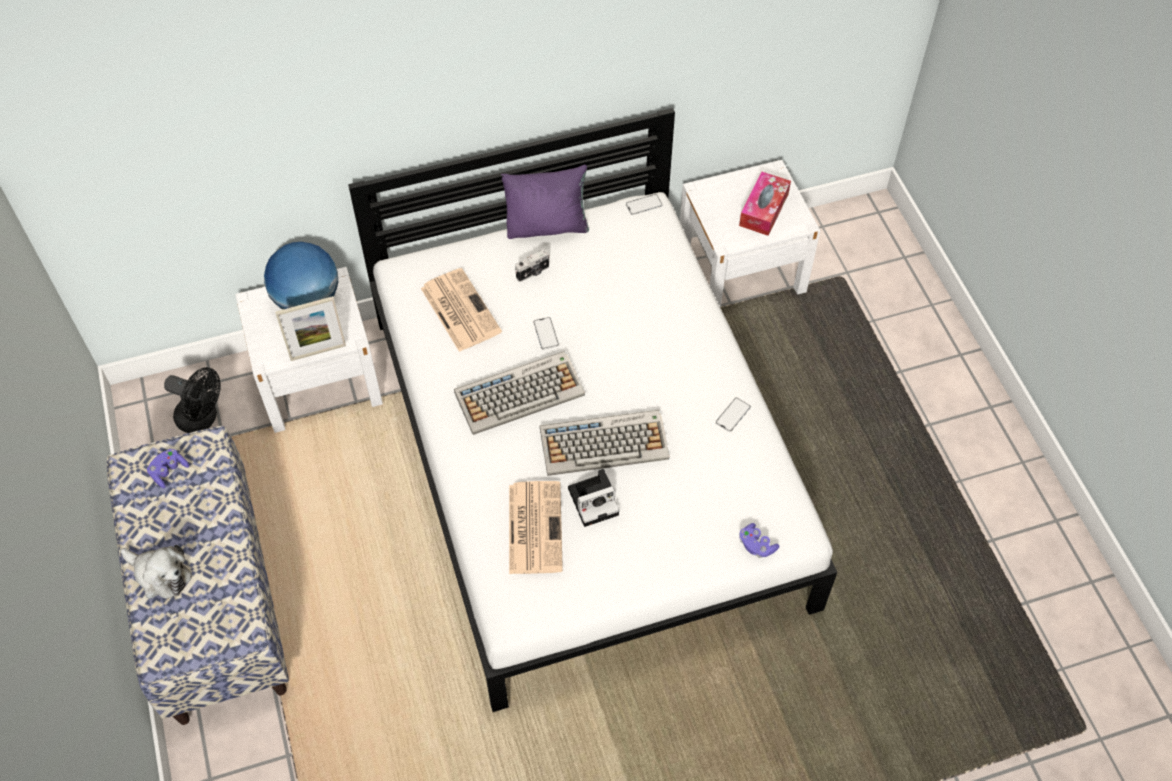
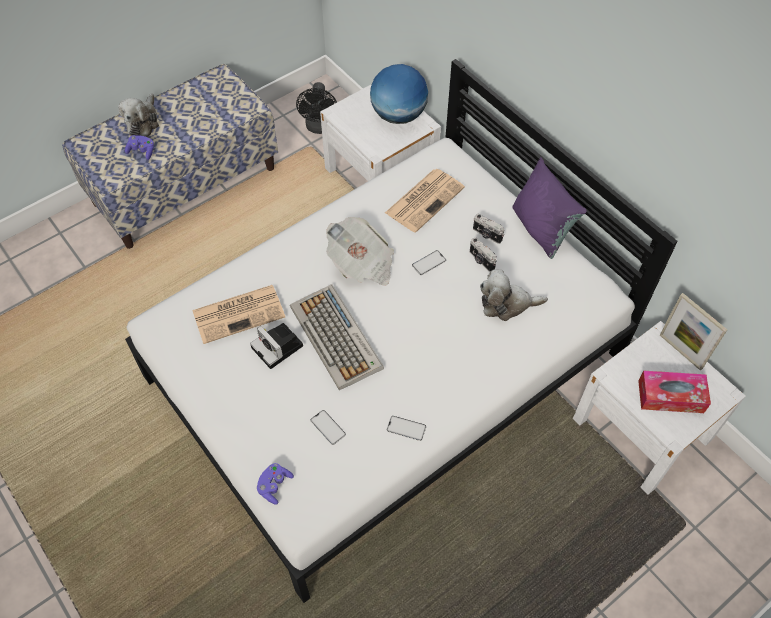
camera: 70 degrees right, 0 degrees up
purple game controller [147,449,189,488] -> purple game controller moved to [125,135,154,160]
picture frame [275,296,346,361] -> picture frame moved to [660,293,727,371]
keyboard [454,351,585,435] -> newspaper [326,217,394,286]
phone [626,194,663,215] -> phone moved to [310,410,346,445]
none -> camera [470,237,497,272]
none -> plush toy [480,270,548,321]

